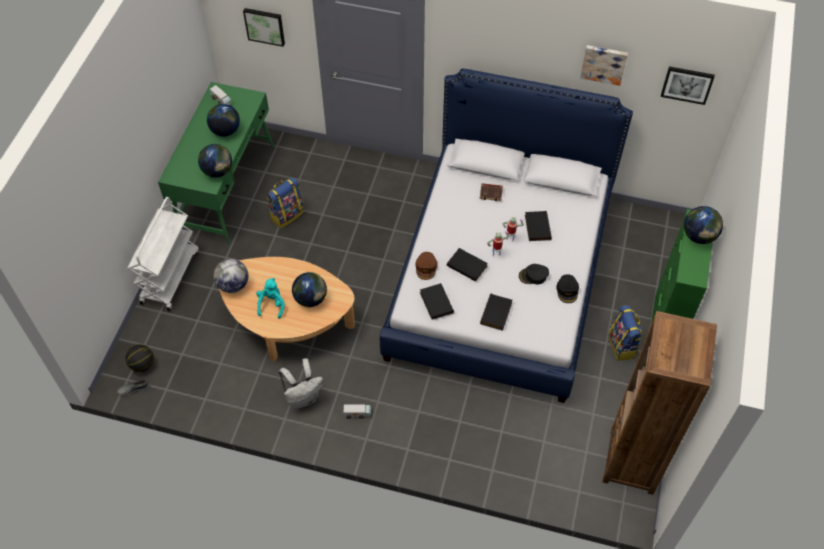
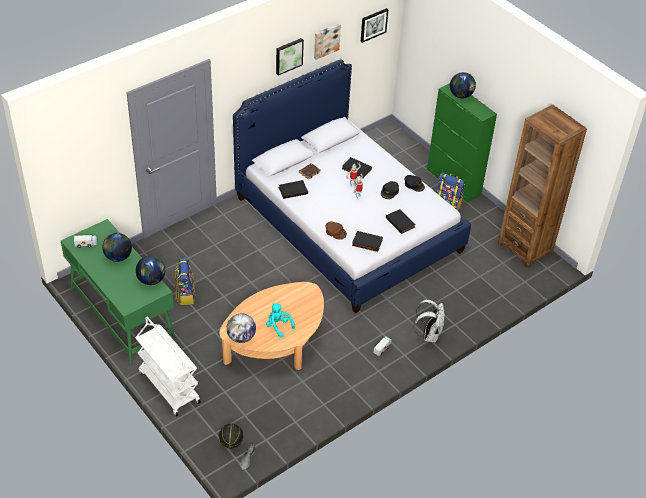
camera: 55 degrees left, 10 degrees down
picture [243,8,285,47] -> picture moved to [276,38,304,76]
white backpack [279,358,323,409] -> white backpack moved to [414,299,444,343]
globe [292,272,327,307] -> none
black book [447,248,488,281] -> black book moved to [278,180,308,199]

